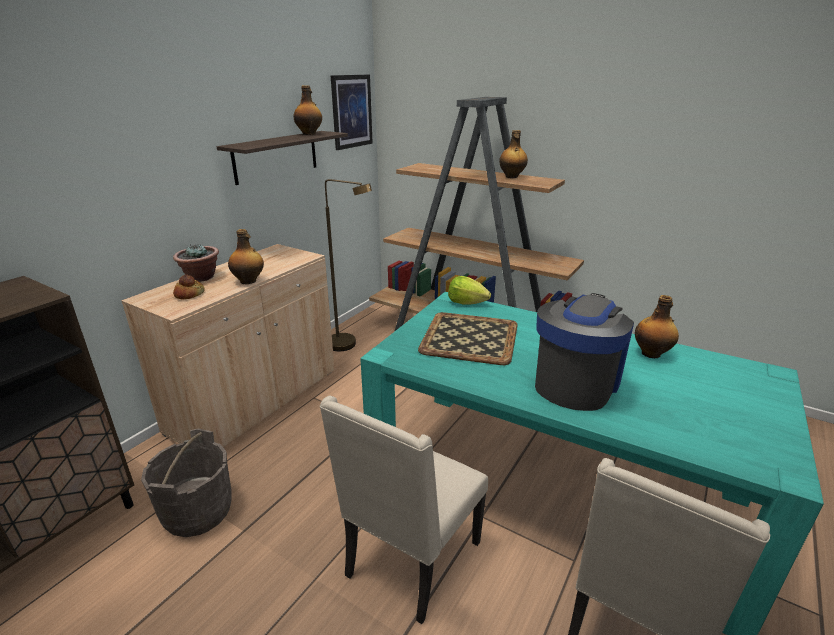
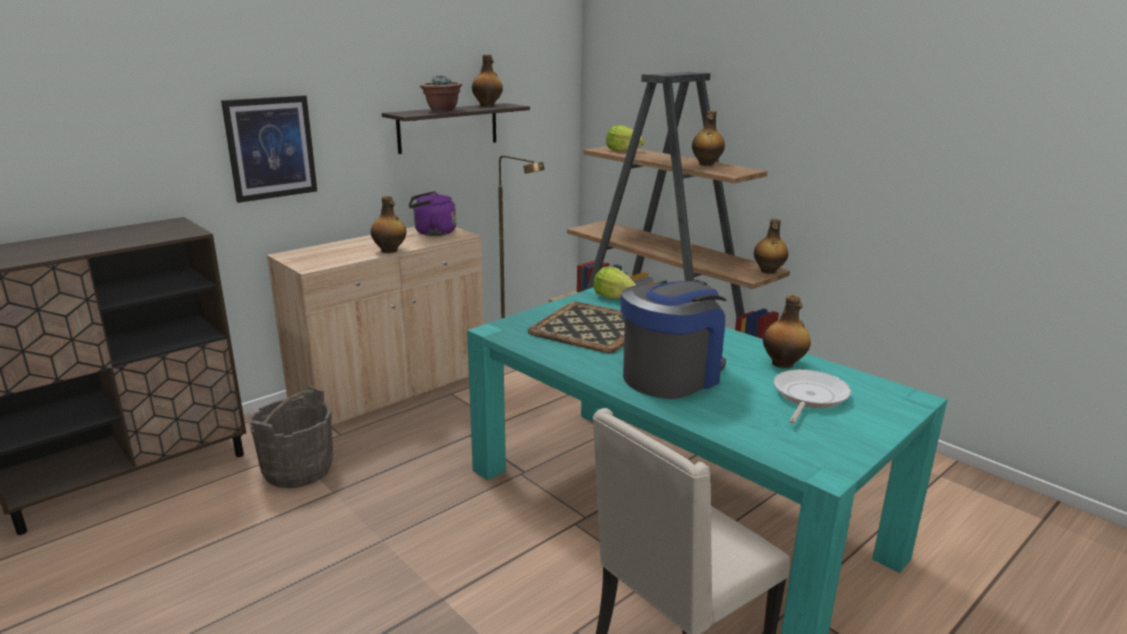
camera: 15 degrees right, 5 degrees down
potted plant [173,244,219,282] -> potted plant moved to [420,75,462,112]
bread [173,274,205,300] -> none
beige chair [320,395,488,624] -> none
picture [331,75,373,150] -> picture moved to [221,95,317,203]
none -> purple kettle [409,191,456,236]
none -> lettuce [606,125,645,152]
none -> bottle [754,219,788,274]
none -> frying pan [774,369,851,424]

